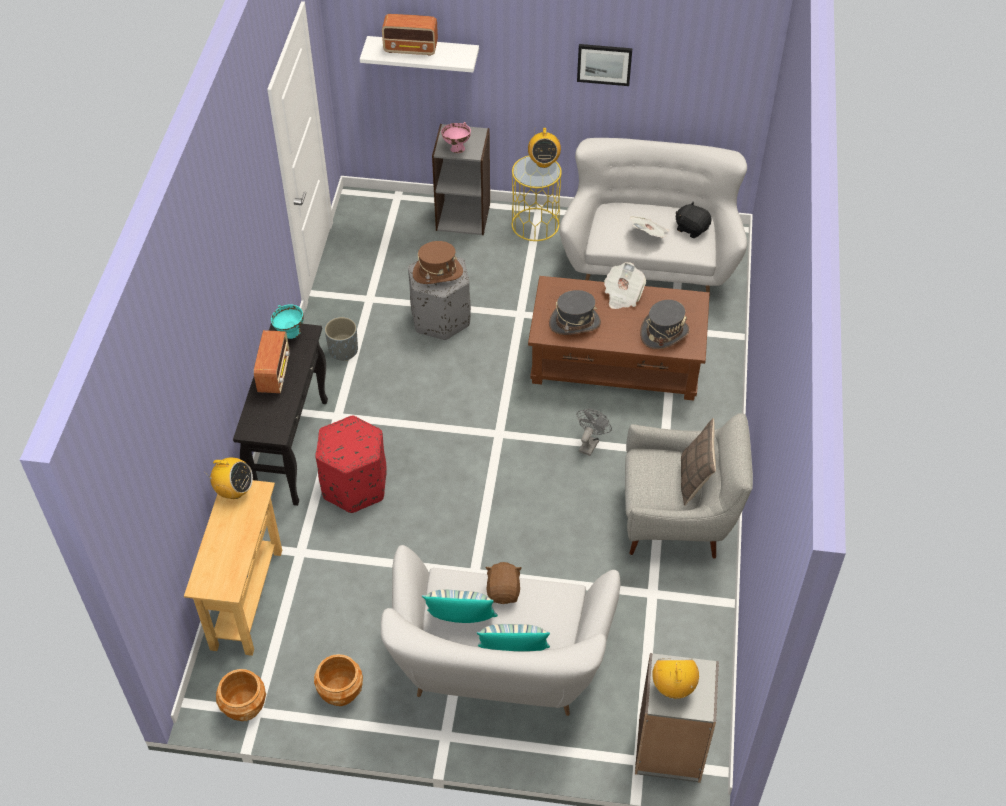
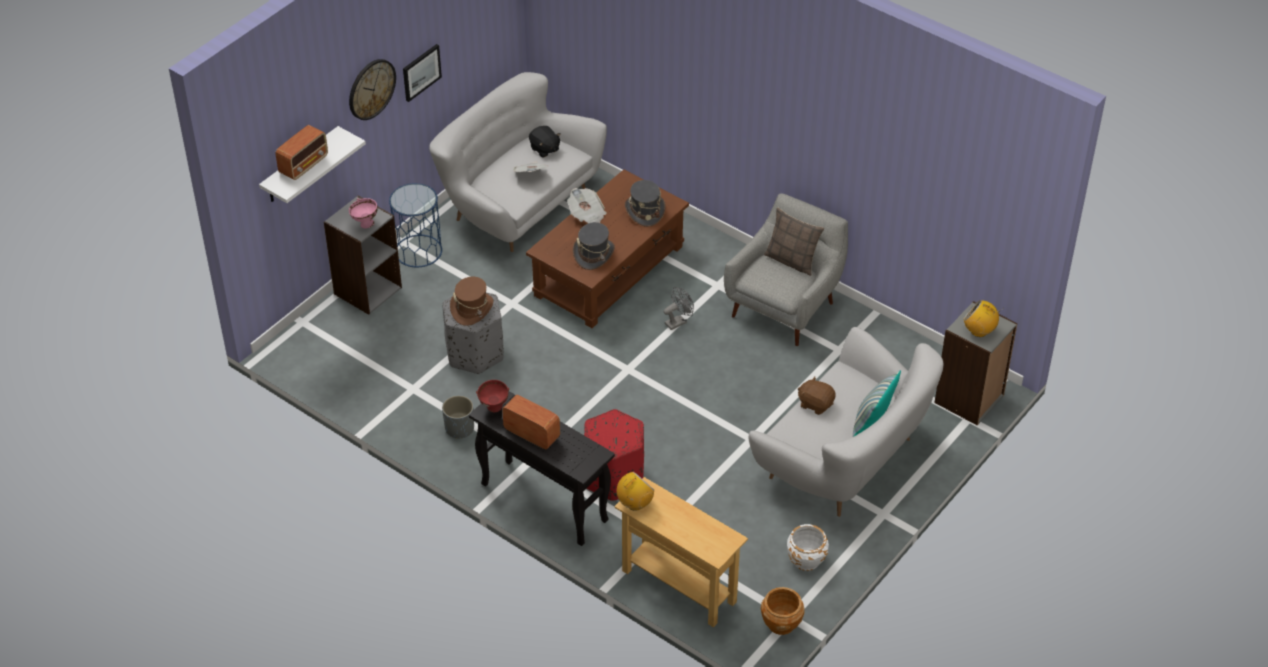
camera: 60 degrees left, 5 degrees down
turquoise bowl [271,305,304,339] -> red bowl [476,380,509,412]
brown planter [314,654,363,706] -> white planter [787,524,829,571]
pillow [422,590,498,623] -> none
yellow side table [512,156,562,241] -> blue side table [389,183,442,267]
radio [528,128,561,168] -> none
grey fan [577,409,612,456] -> grey fan turned 90 degrees clockwise [663,287,694,330]
black plush toy [676,202,712,238] -> black plush toy turned 105 degrees counterclockwise [529,126,560,158]
none -> wall clock [349,59,396,120]

